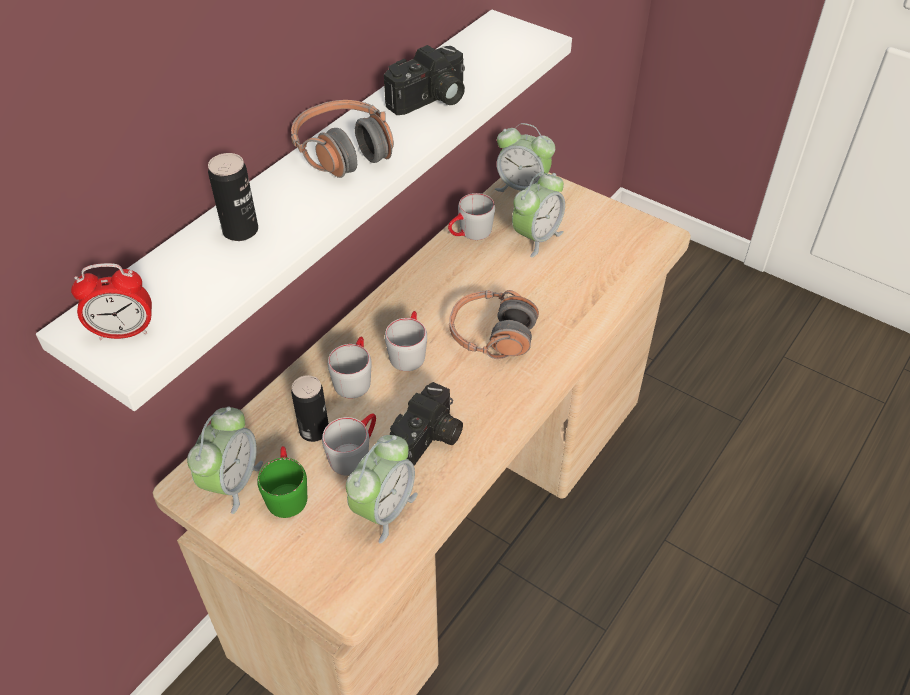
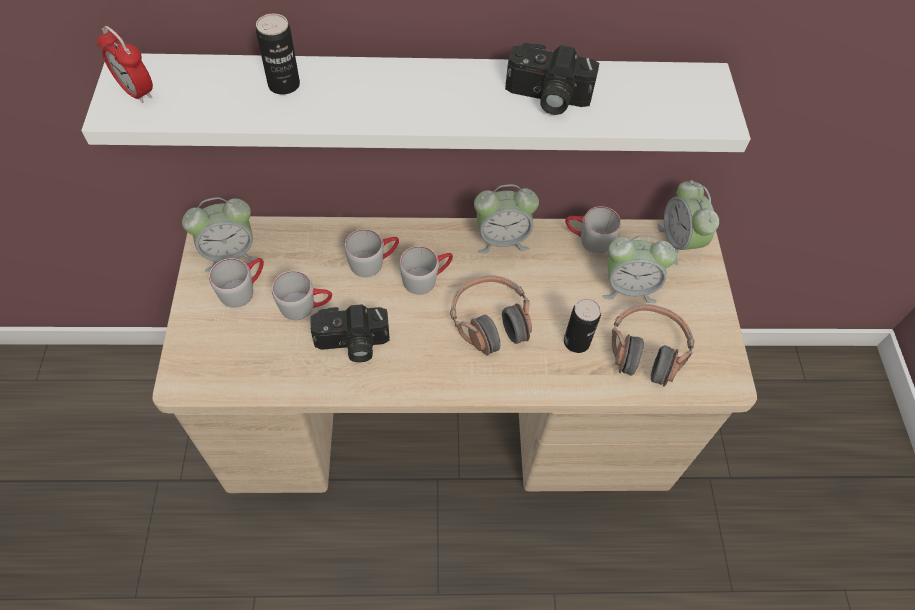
camera: 50 degrees right, 10 degrees up
green mug [257,446,307,518] -> grey mug [209,258,264,308]
headphones [291,100,394,178] -> headphones moved to [612,304,694,387]
can [291,375,329,442] -> can moved to [564,298,601,353]
alarm clock [346,435,418,544] -> alarm clock moved to [474,185,539,253]

